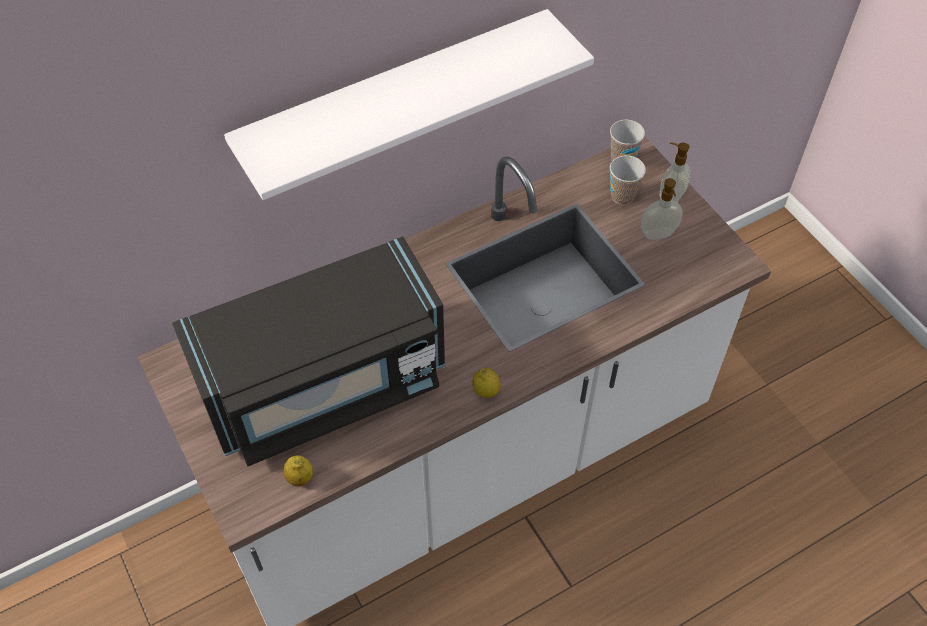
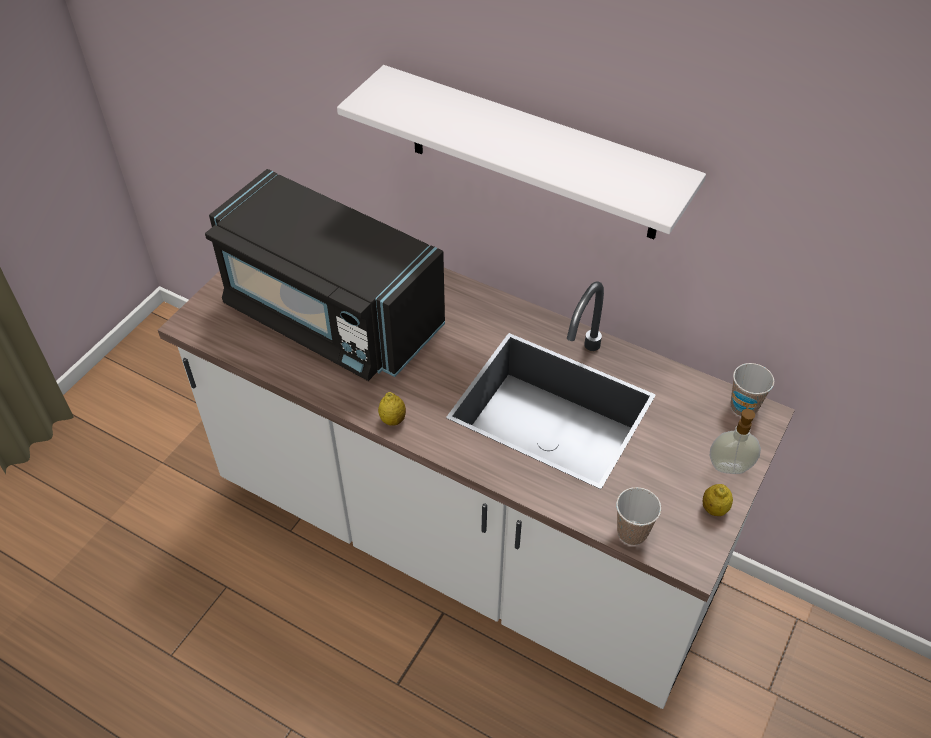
camera: 60 degrees right, 5 degrees down
lemon [283,455,313,486] -> lemon moved to [703,484,733,516]
cup [610,155,646,205] -> cup moved to [616,487,661,545]
soap dispenser [641,178,683,240] -> none

